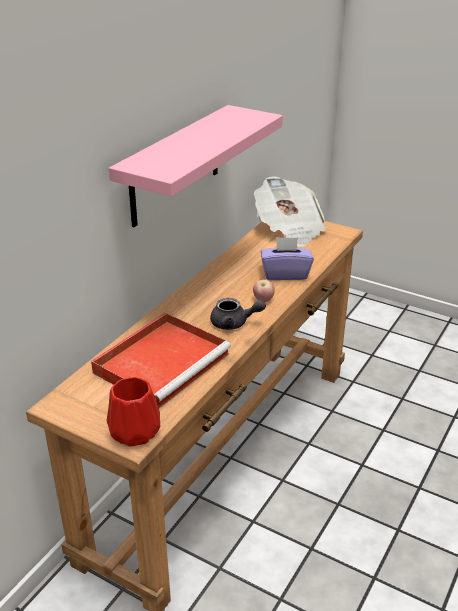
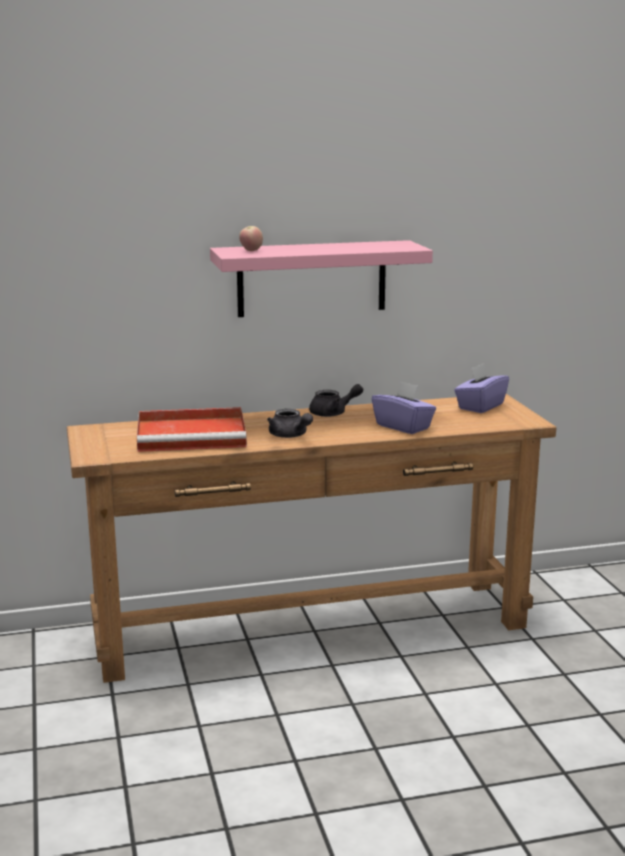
camera: 45 degrees right, 15 degrees down
red vase [107,377,160,447] -> none
apple [253,280,275,302] -> apple moved to [239,226,263,251]
newspaper [254,176,327,247] -> purple tissue box [454,363,509,413]
none -> grey teapot [309,384,363,417]

